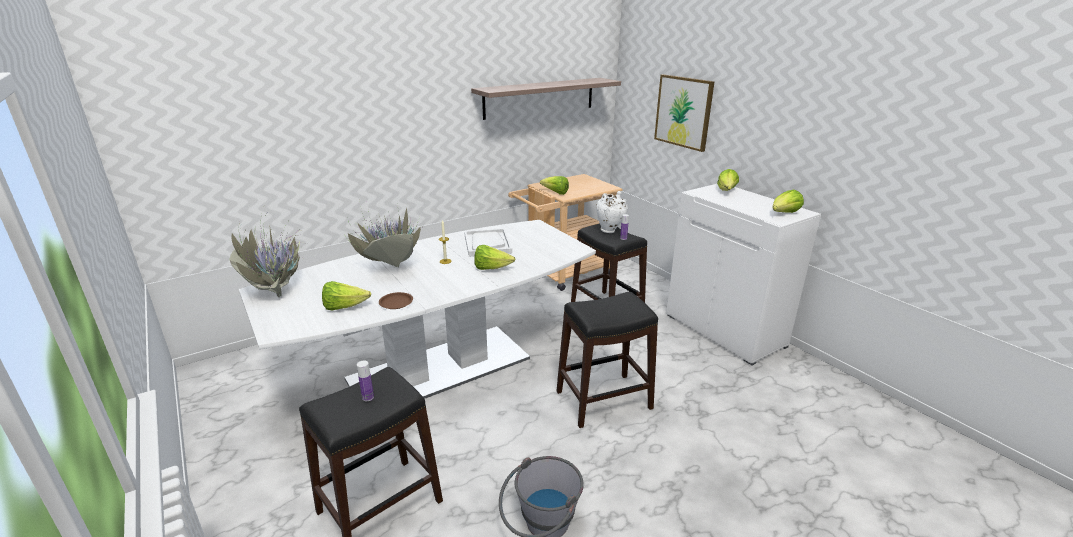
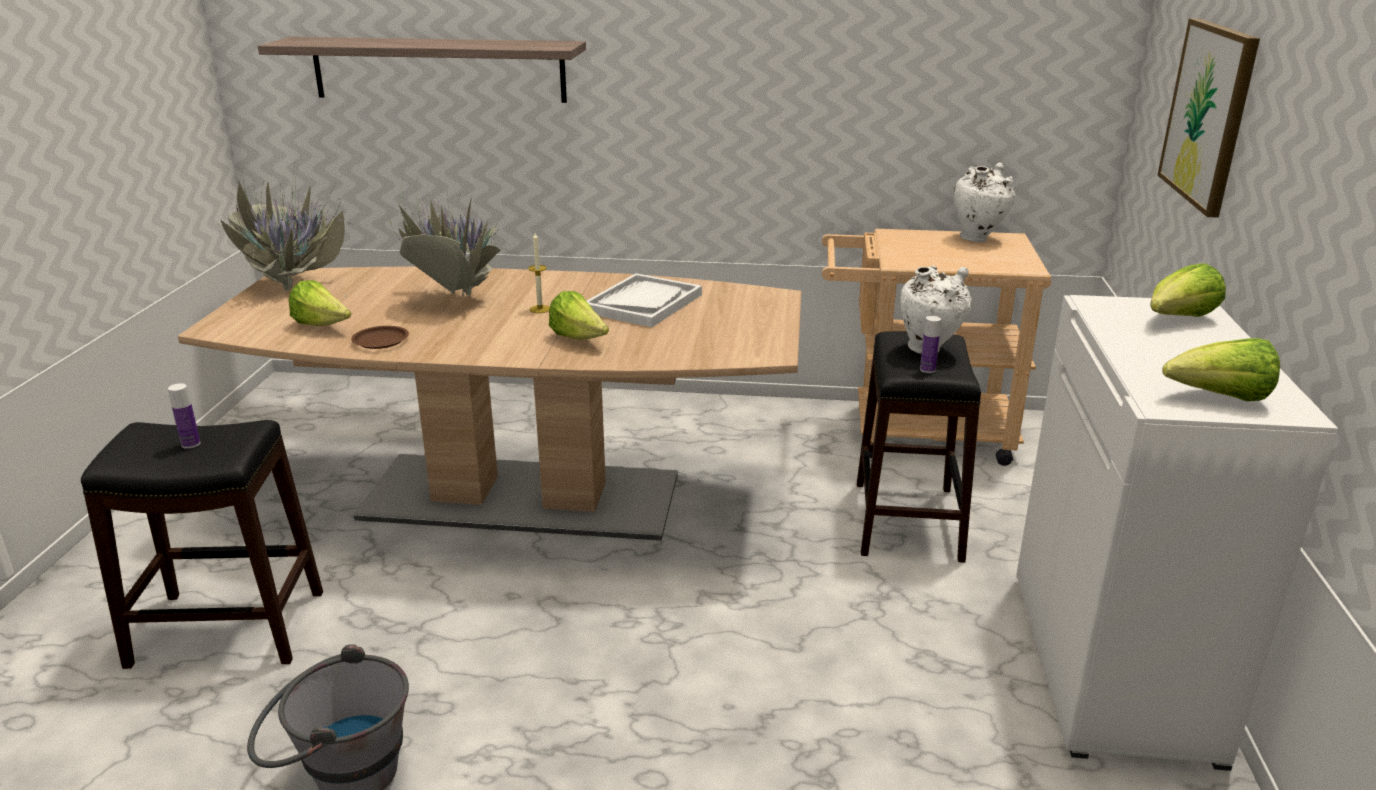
camera: 40 degrees right, 0 degrees up
white dining table [239,220,596,399] -> brown dining table [178,267,801,540]
shelf [471,78,621,120] -> shelf moved to [258,37,586,103]
lettuce [540,176,569,195] -> none
black stool [556,292,658,428] -> none
none -> white vase [954,162,1015,242]

